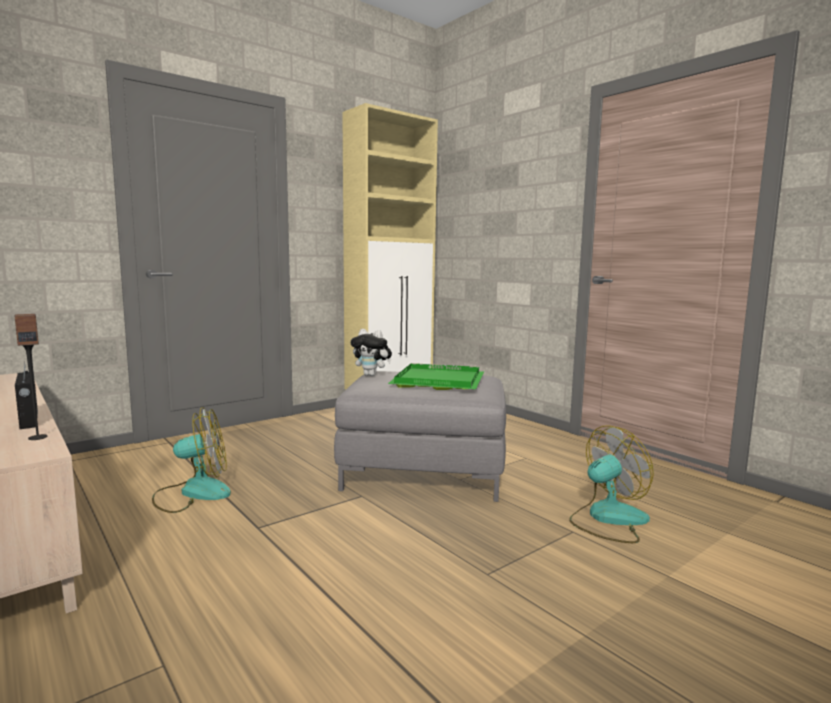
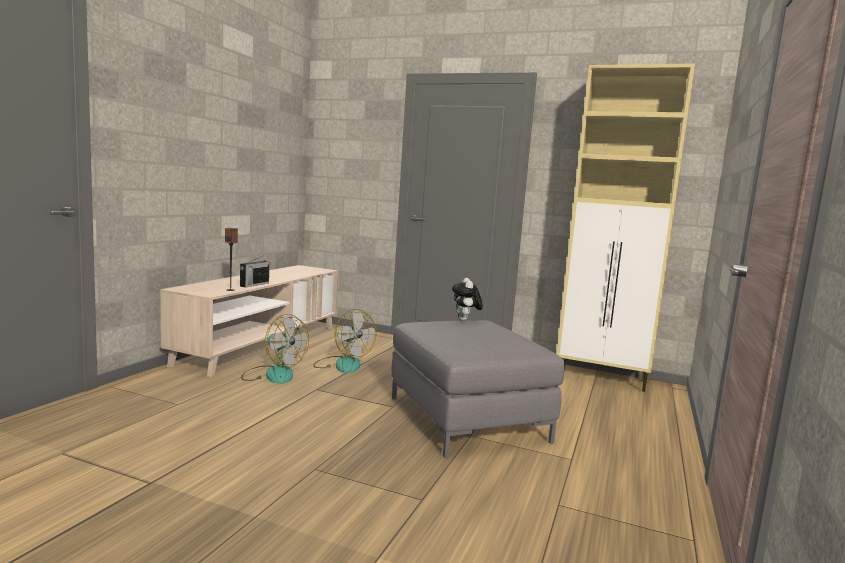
camera: 60 degrees right, 0 degrees up
green tray [388,363,484,390] -> none
fan [569,426,654,543] -> fan moved to [241,314,309,384]

